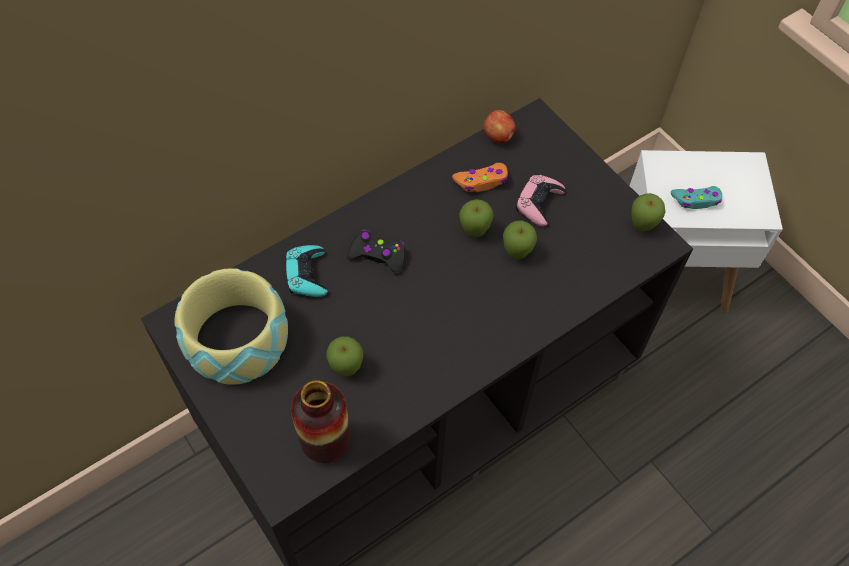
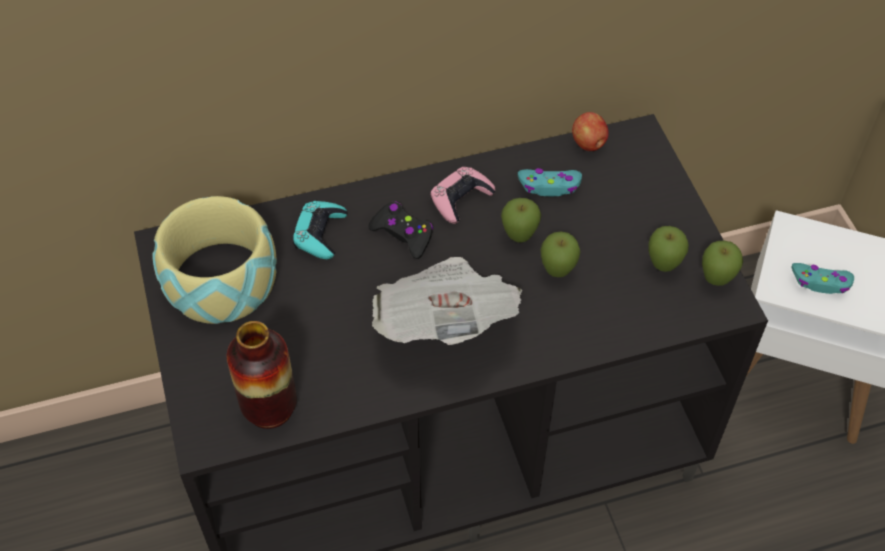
camera: 20 degrees right, 5 degrees down
apple [326,336,363,376] -> apple moved to [648,226,689,272]
orange game controller [452,163,508,192] -> turquoise game controller [518,168,582,196]
pink game controller [516,175,565,227] -> pink game controller moved to [430,167,495,224]
none -> newspaper [372,257,522,345]

